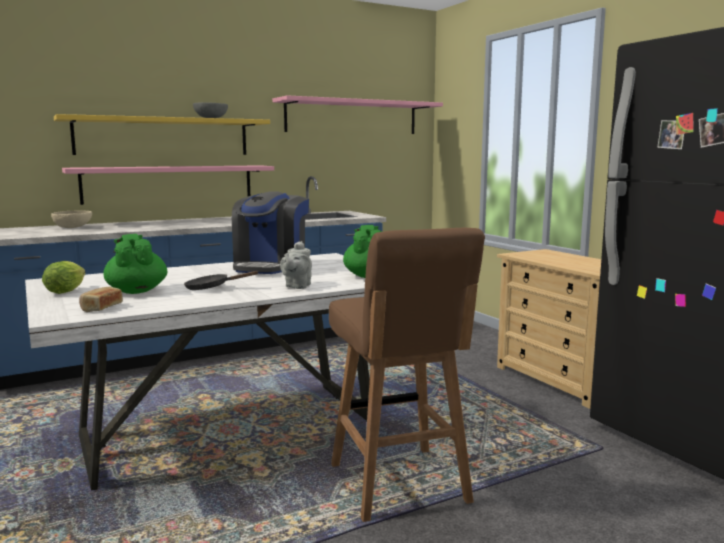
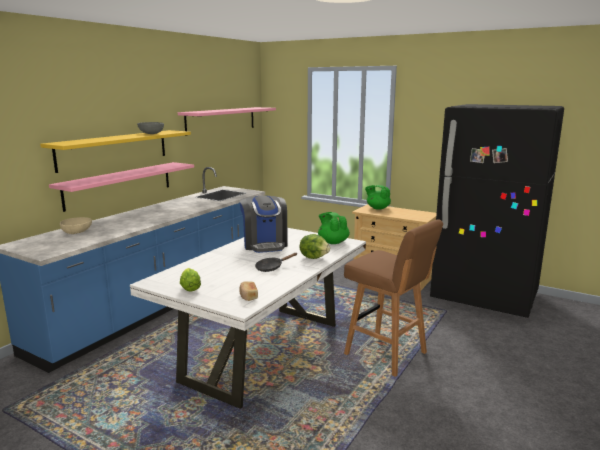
camera: 30 degrees left, 5 degrees up
green teapot [103,234,167,294] -> green teapot moved to [365,185,391,209]
grey teapot [280,241,312,289] -> lettuce [300,234,330,259]

